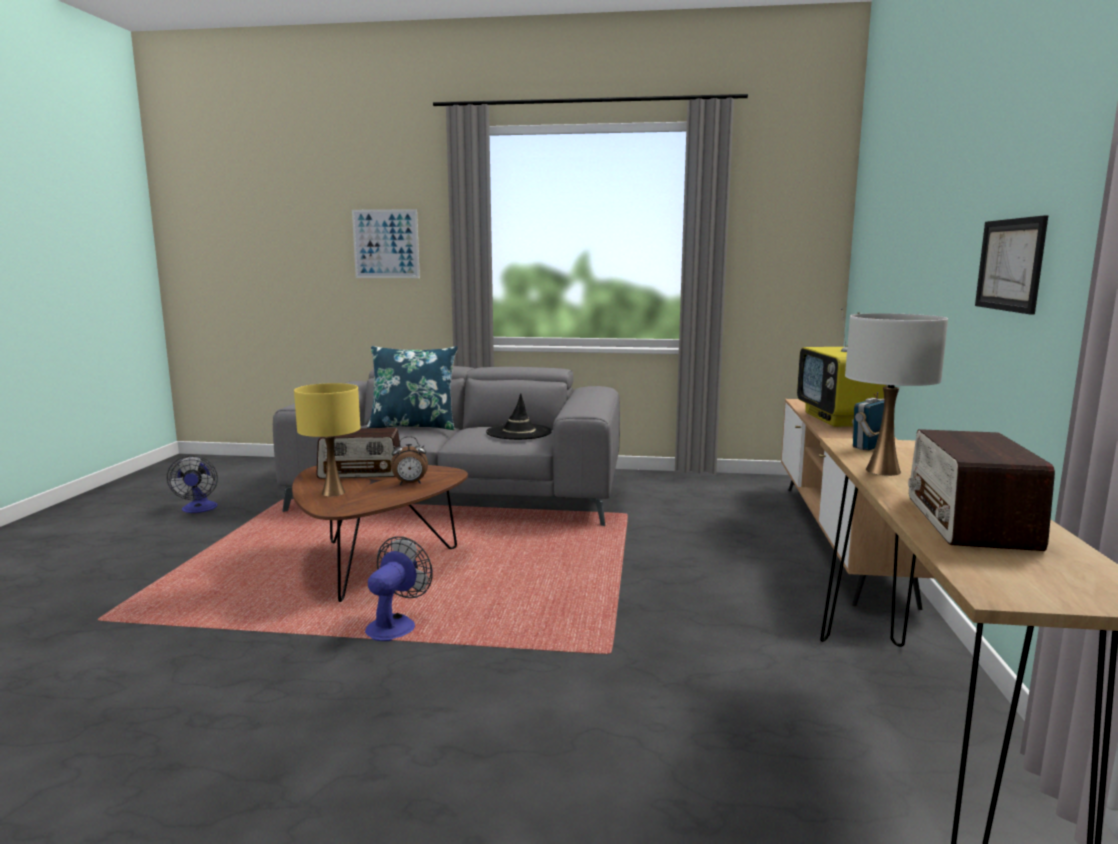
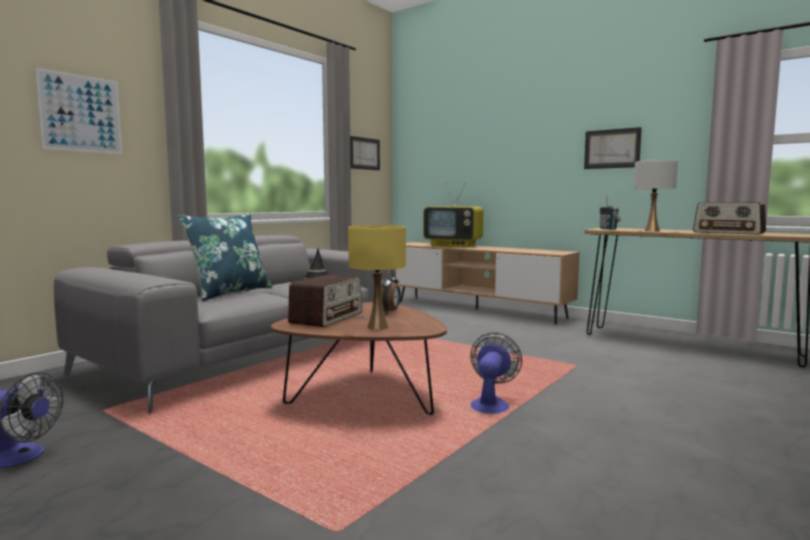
camera: 60 degrees left, 5 degrees down
fan [365,536,433,641] -> fan turned 60 degrees clockwise [470,333,522,414]
none -> picture [350,136,380,170]

